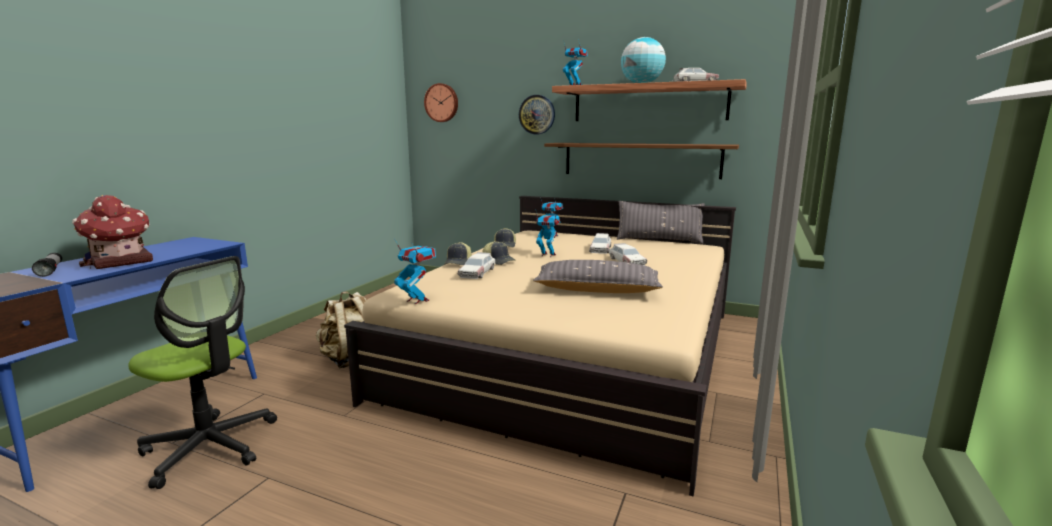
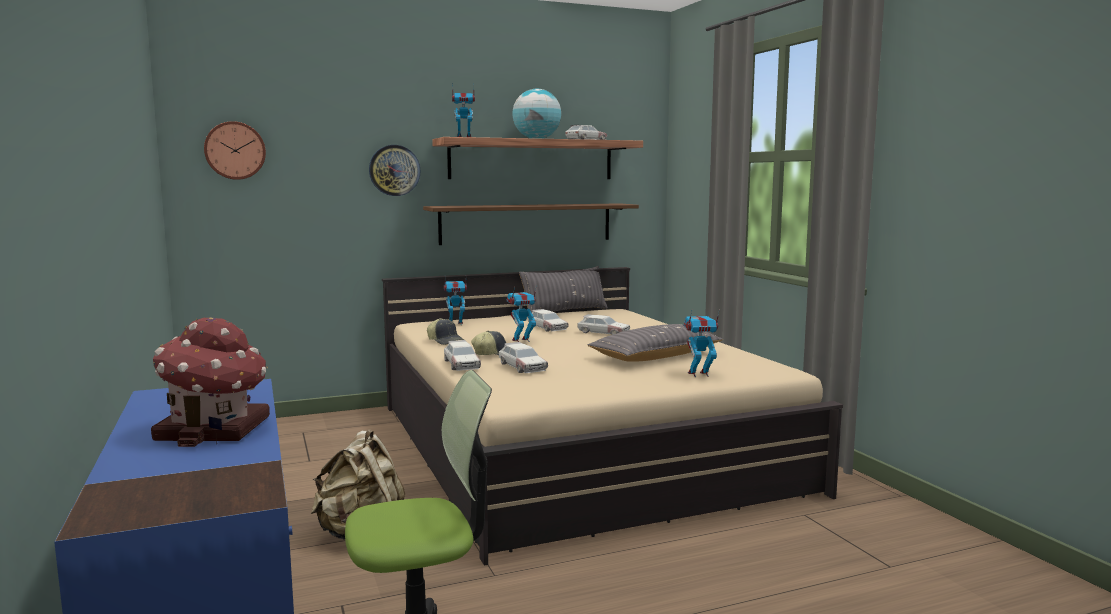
camera: 45 degrees left, 5 degrees down
flashlight [32,253,62,277] -> none
toy robot [394,239,436,304] -> toy robot moved to [683,309,720,377]
cap [444,242,472,265] -> toy car [444,340,481,371]

